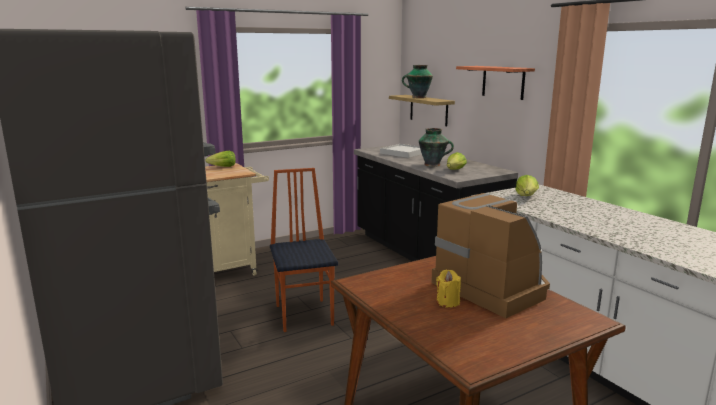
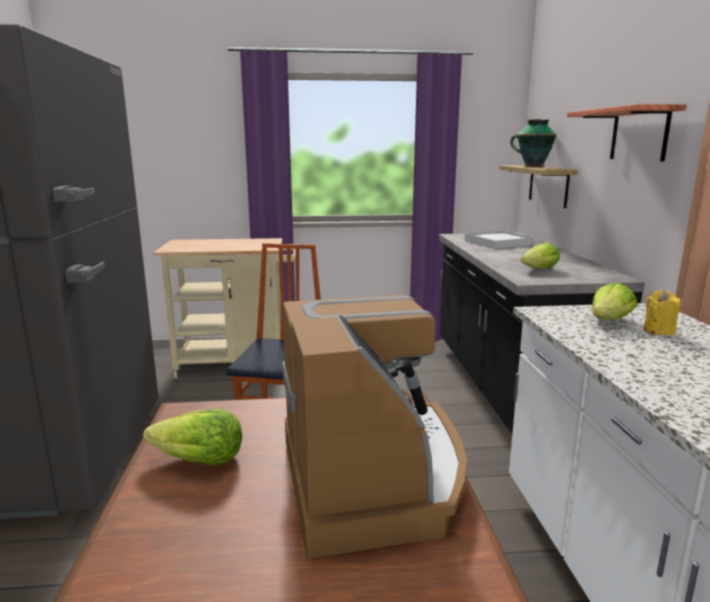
camera: 25 degrees right, 0 degrees up
lettuce [205,151,236,167] -> lettuce moved to [143,409,242,465]
vase [419,128,454,167] -> none
yellow candle [436,269,461,308] -> yellow candle moved to [644,290,681,335]

